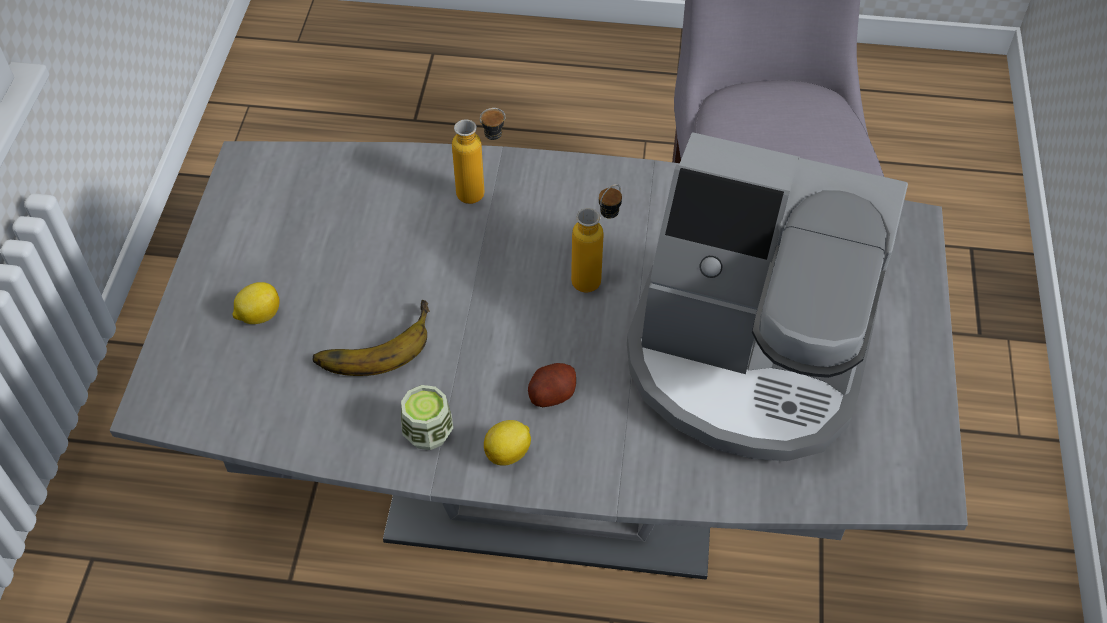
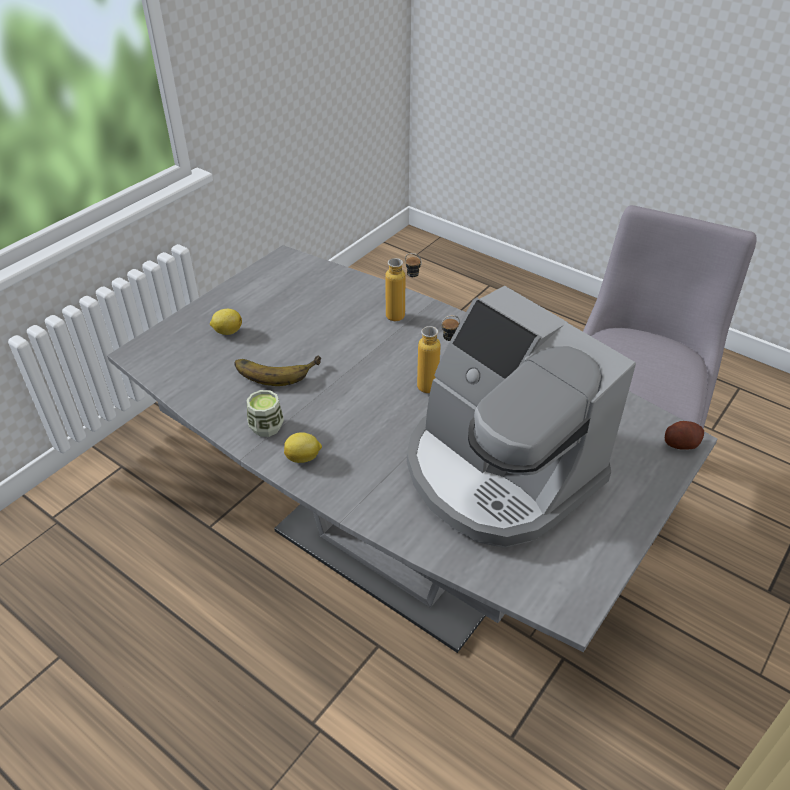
camera: 30 degrees right, 10 degrees down
potato [528,363,576,407] -> potato moved to [665,421,704,450]

